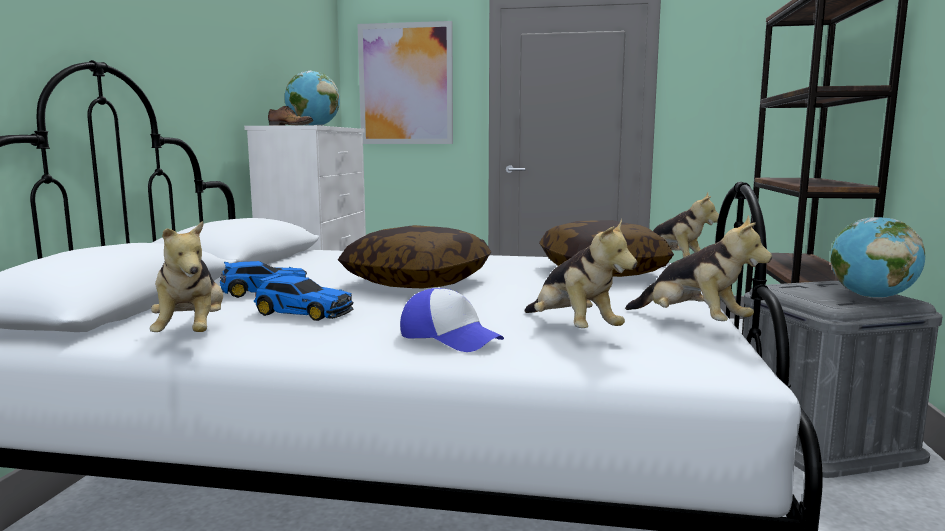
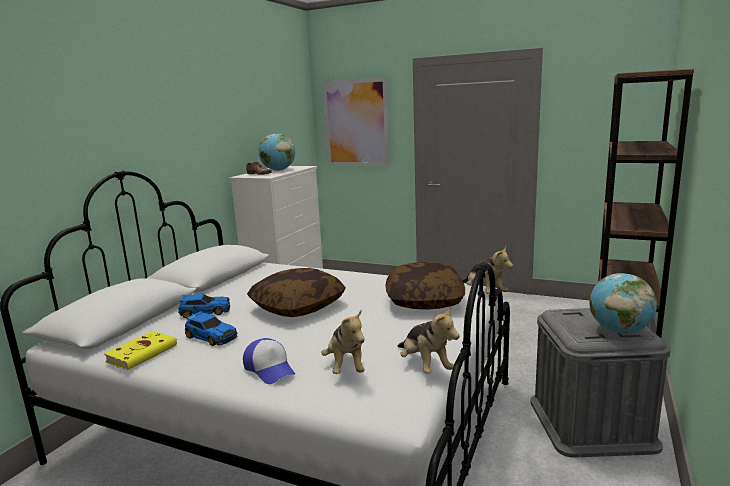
camera: 15 degrees right, 5 degrees up
plush toy [150,221,223,332] -> yellow book [104,331,178,370]

